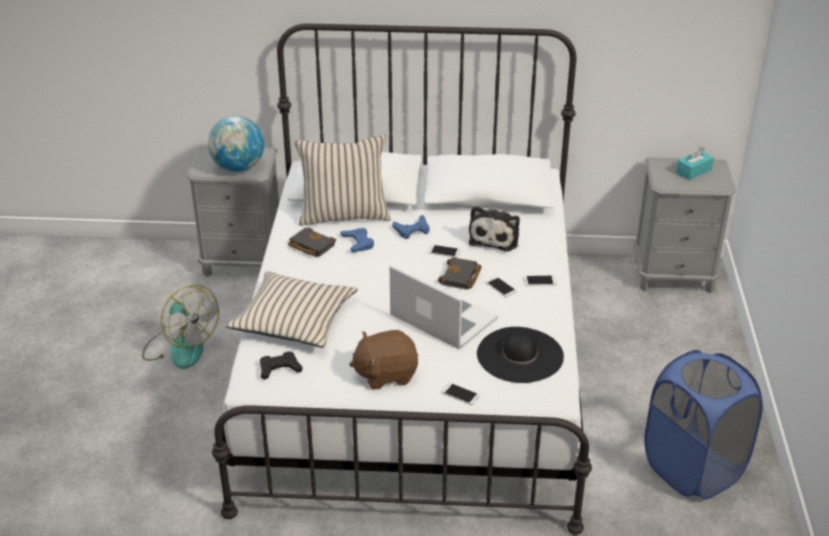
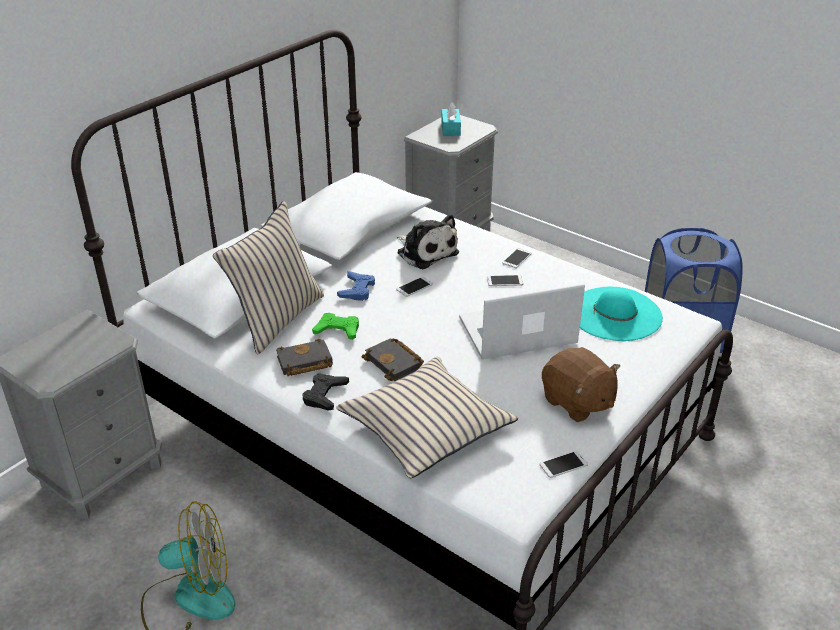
camera: 55 degrees left, 0 degrees up
globe [208,116,264,172] -> none
black game controller [260,352,302,380] -> black game controller moved to [302,373,349,411]
blue game controller [341,228,374,252] -> green game controller [312,313,359,340]
brown plush toy [349,330,418,390] -> brown plush toy turned 60 degrees counterclockwise [542,347,620,422]
black book [438,257,482,290] -> black book moved to [362,338,424,381]
phone [442,383,480,405] -> phone moved to [539,451,588,478]
black hat [477,327,564,383] -> turquoise hat [580,287,663,341]

